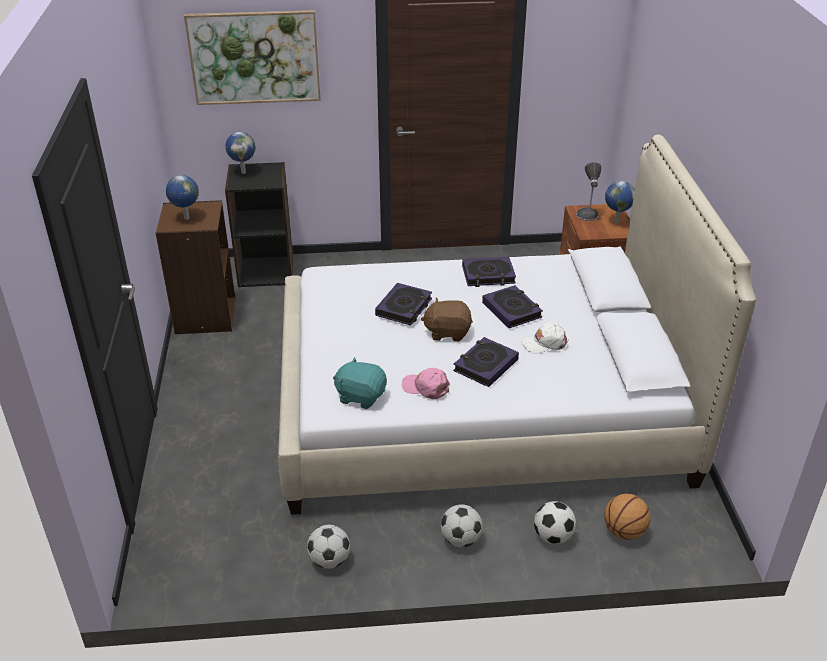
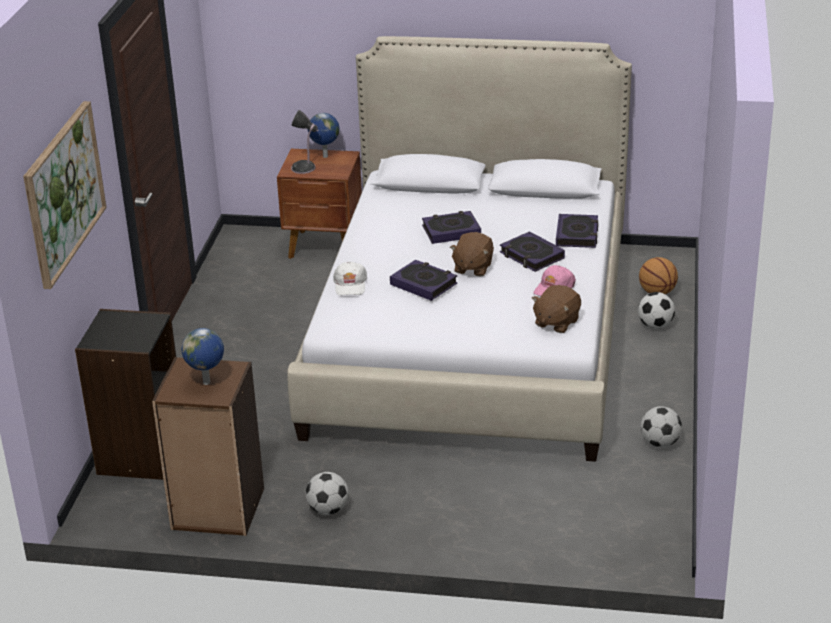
camera: 75 degrees left, 5 degrees down
globe [226,132,256,174] -> none
turquoise plush toy [333,357,387,409] -> brown plush toy [532,285,581,333]
football [441,504,483,547] -> football moved to [306,472,349,515]
book [462,256,516,287] -> book moved to [556,214,598,248]
white cap [521,322,569,354] -> white cap moved to [333,262,367,295]

